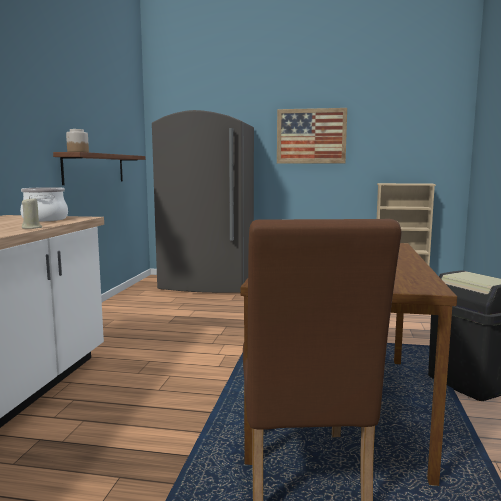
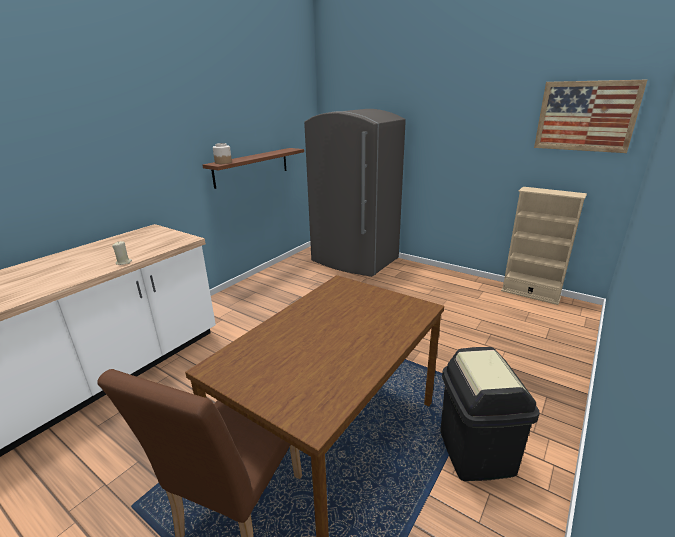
camera: 25 degrees right, 15 degrees up
cooking pot [20,187,68,222] -> none
picture [277,108,347,164] -> picture moved to [534,79,648,153]

